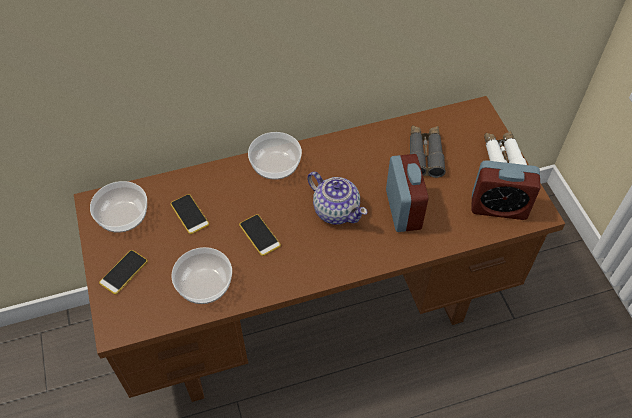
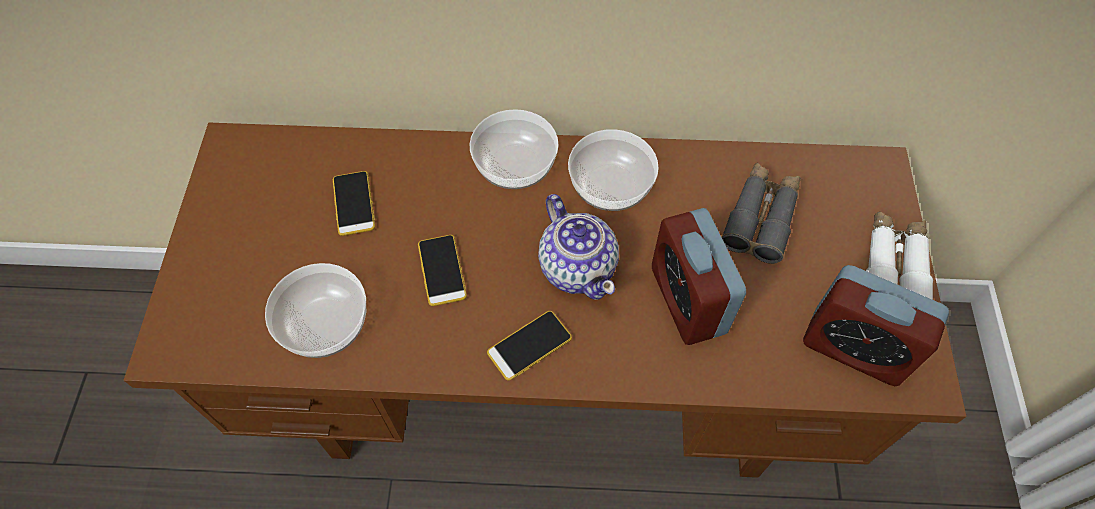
camera: 20 degrees right, 5 degrees up
bowl [90,181,147,233] -> bowl moved to [568,129,659,211]
phone [99,250,148,294] -> phone moved to [487,311,572,381]
alarm clock [386,154,429,232] -> alarm clock turned 150 degrees clockwise [652,208,746,345]

